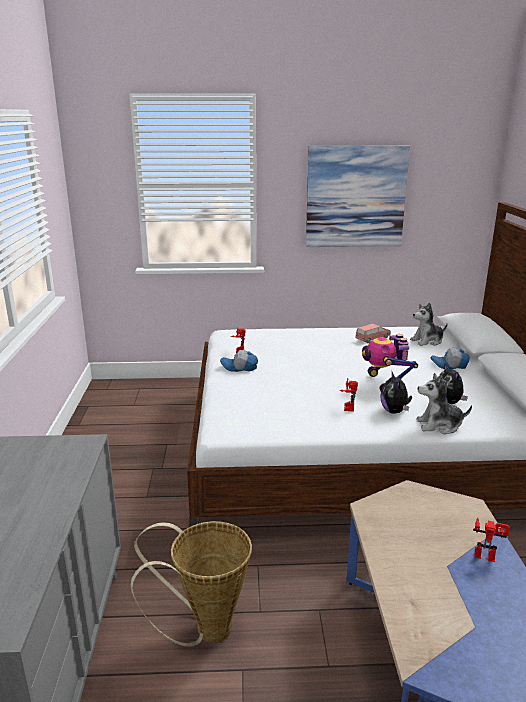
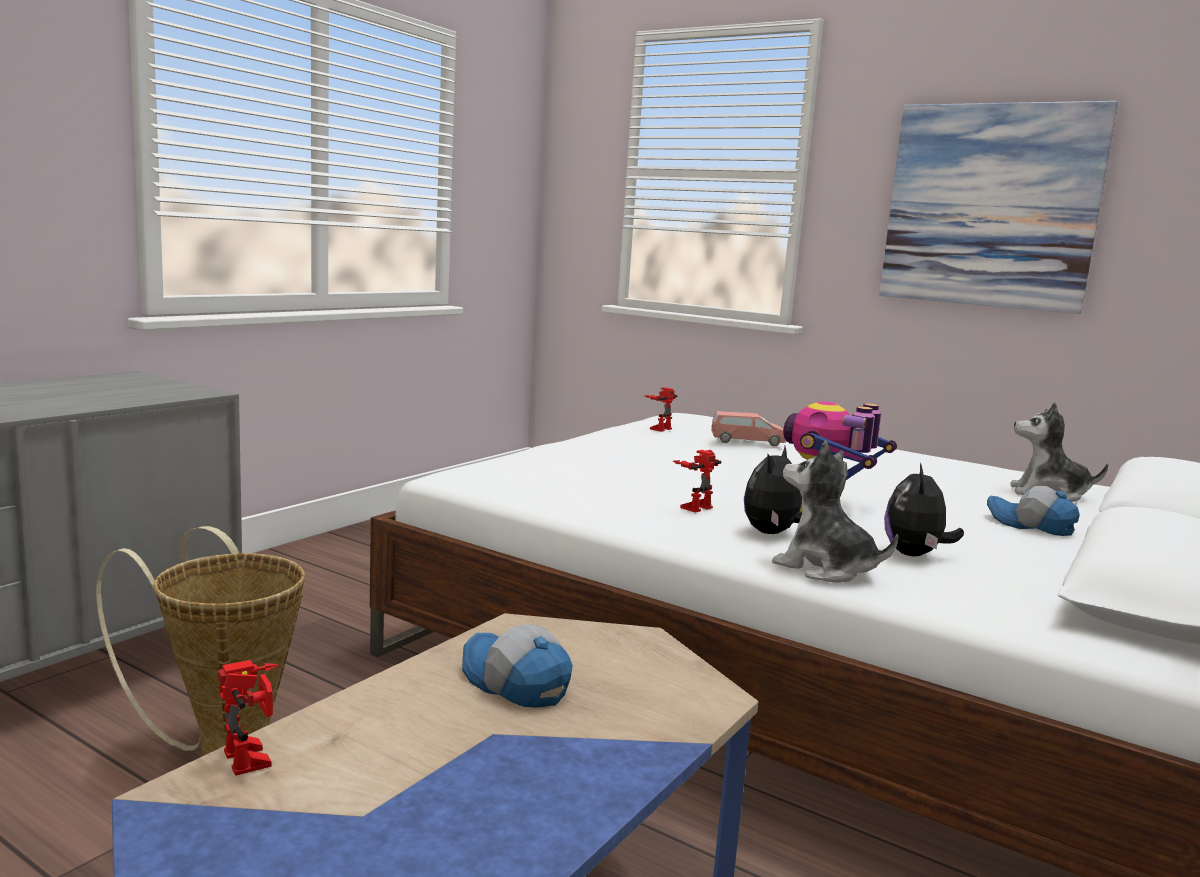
camera: 35 degrees right, 10 degrees down
cap [220,350,258,372] -> cap moved to [462,624,573,708]
pink toy car [355,324,391,343] -> pink toy car moved to [711,411,786,446]
toy robot [473,518,510,562] -> toy robot moved to [218,660,279,776]

